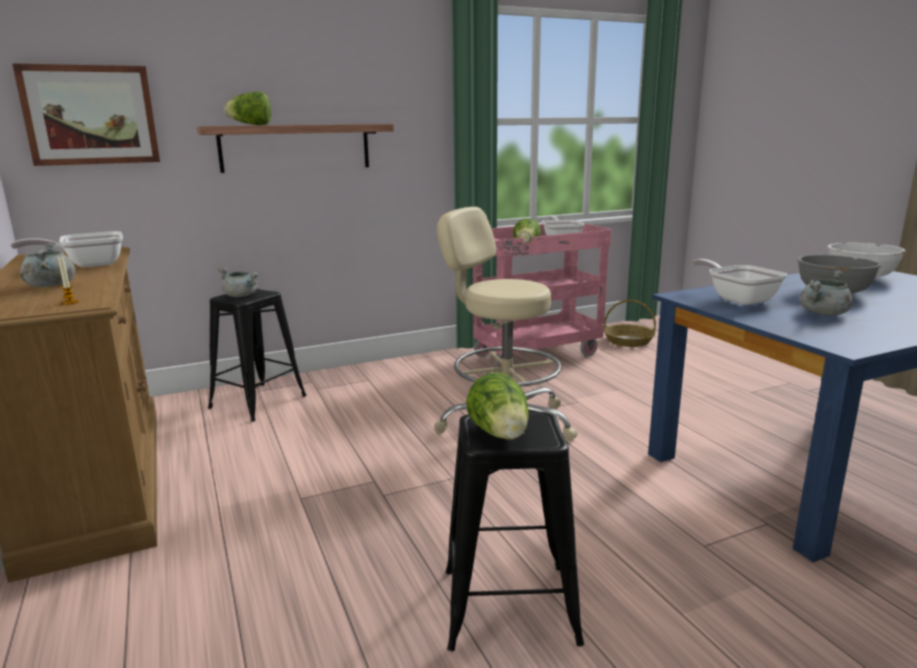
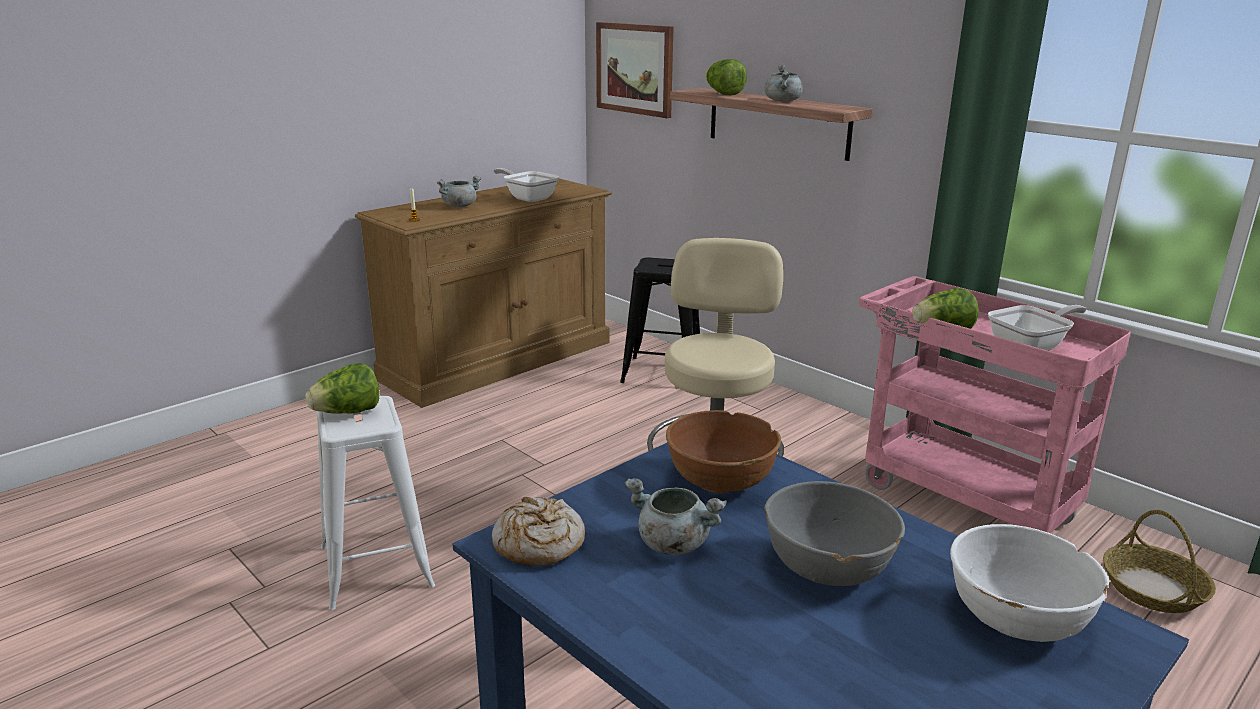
camera: 70 degrees right, 5 degrees up
grey cooking pot [218,267,259,297] -> grey cooking pot moved to [764,65,803,102]
black stool [446,412,584,651] -> white stool [316,396,435,610]
frying pan [692,259,788,305] -> brown bowl [666,410,781,494]
none -> bread [492,497,585,566]

